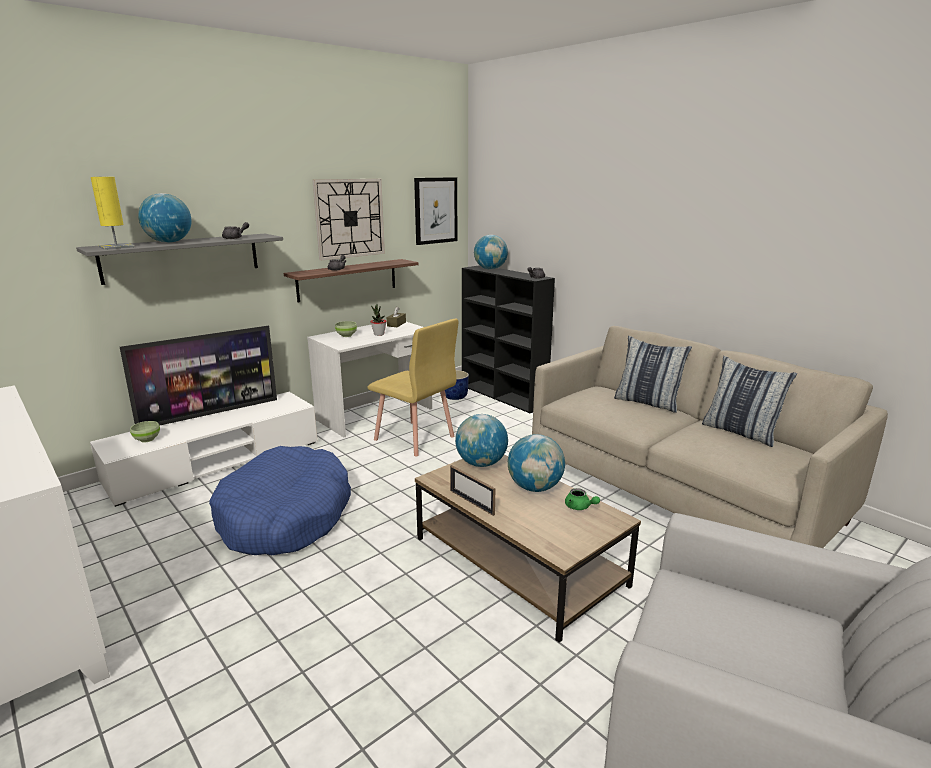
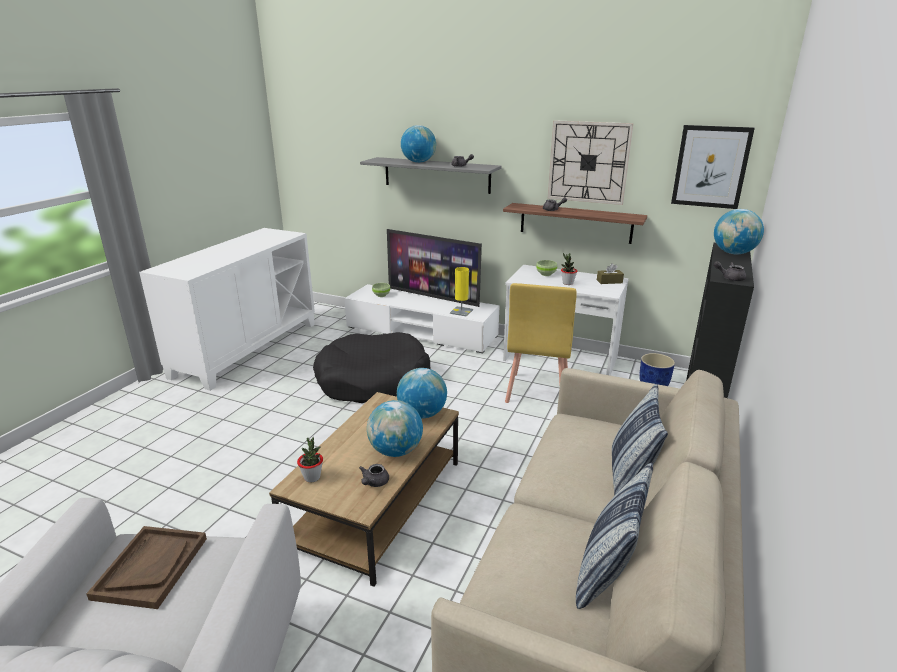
camera: 65 degrees right, 5 degrees up
yellow table lamp [91,177,135,250] -> yellow table lamp moved to [450,267,473,317]
blue dog bed [209,446,351,555] -> black dog bed [313,332,430,403]
picture frame [450,465,496,516] -> none
green teapot [565,488,600,510] -> grey teapot [359,464,389,487]
none -> brown tray [86,526,207,609]
none -> potted plant [297,437,323,482]

